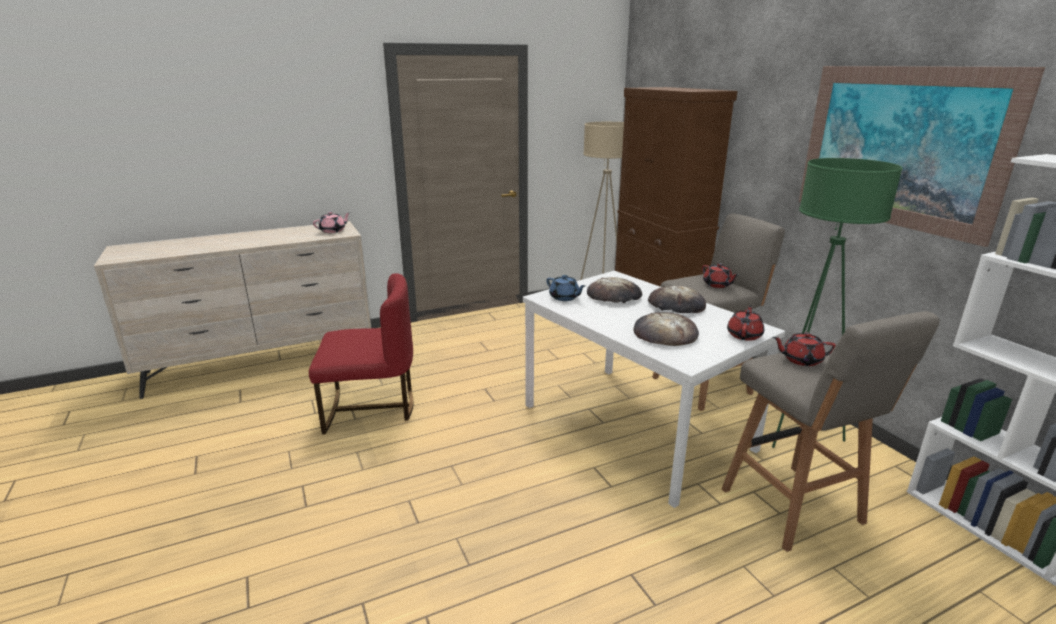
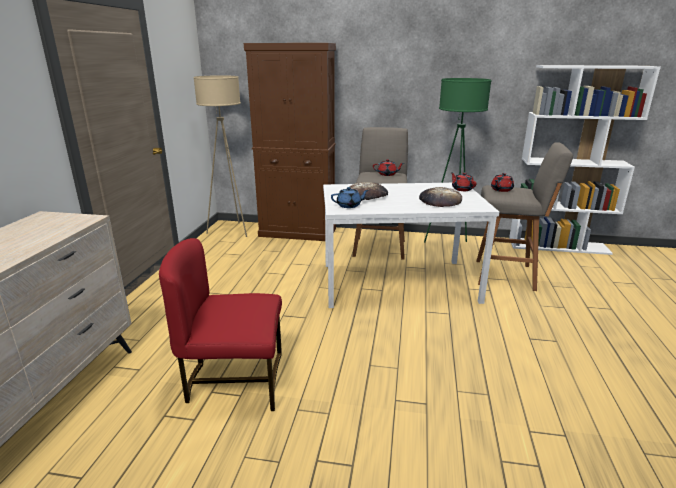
camera: 55 degrees left, 0 degrees up
red chair [309,273,414,434] -> red chair turned 120 degrees counterclockwise [159,238,282,411]
pink teapot [313,212,350,233] -> none
bread [648,286,706,313] -> none
picture [799,66,1045,247] -> none

